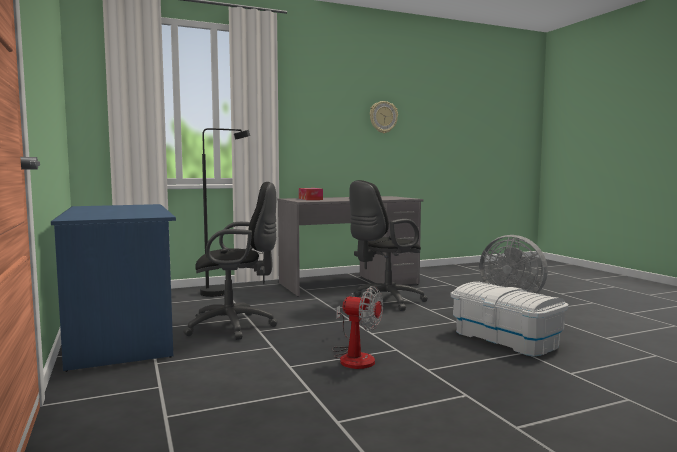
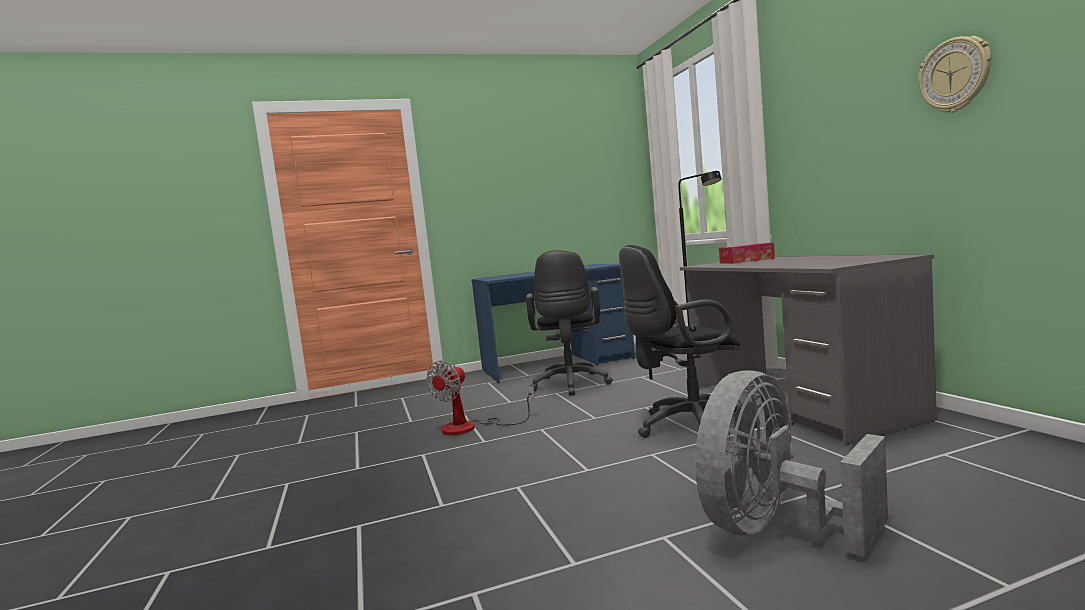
camera: 95 degrees right, 0 degrees up
black office chair [349,180,428,311] -> black office chair turned 75 degrees counterclockwise [619,245,760,438]
white storage box [451,282,569,356] -> none

